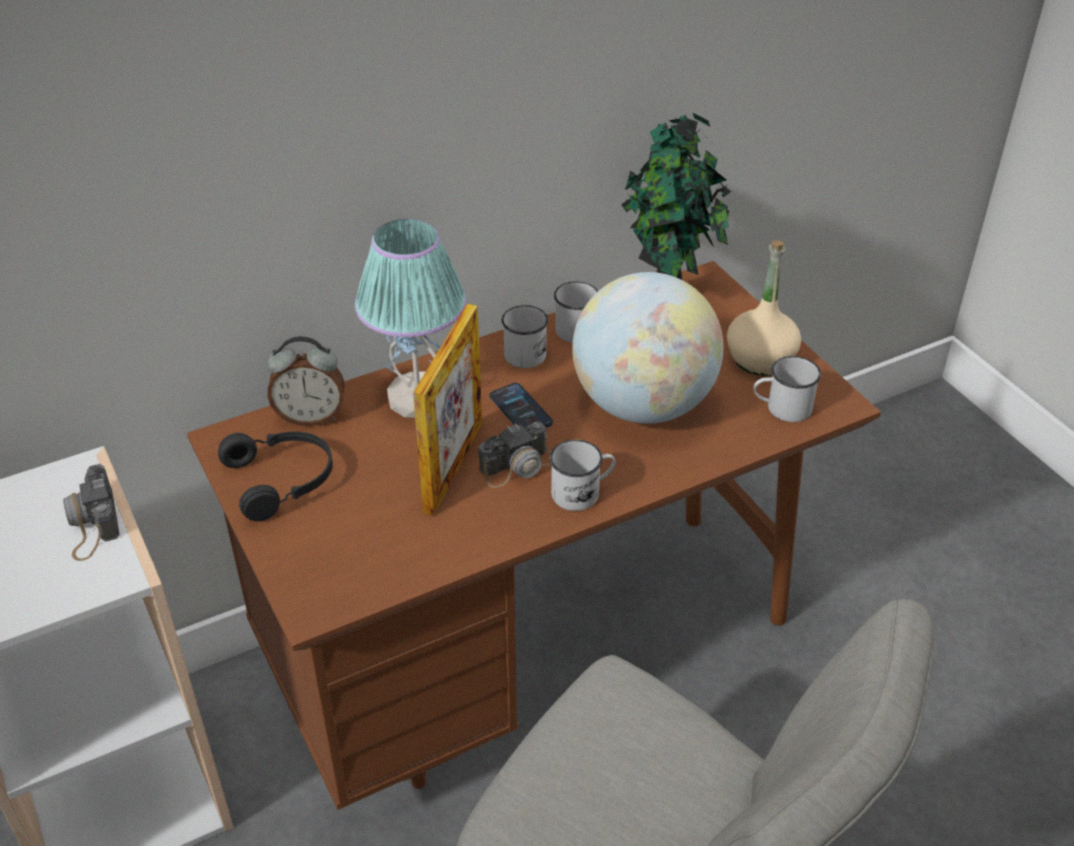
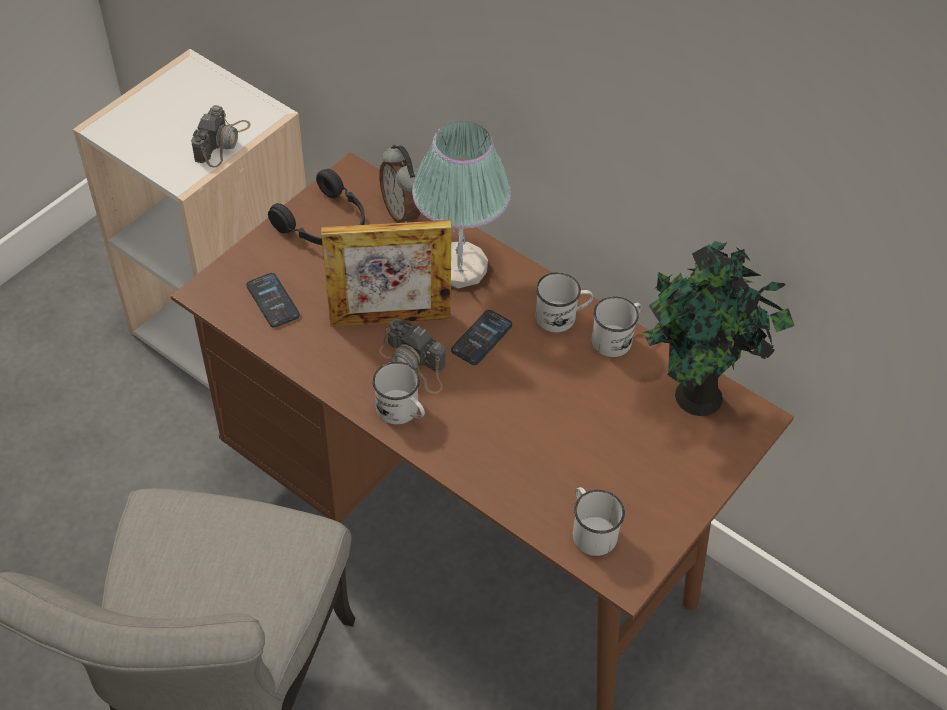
camera: 65 degrees right, 10 degrees up
camera [63,464,120,561] -> camera turned 150 degrees clockwise [191,105,250,167]
globe [572,272,724,424] -> none
beige bottle [727,241,801,376] -> none
none -> phone [246,273,300,328]

